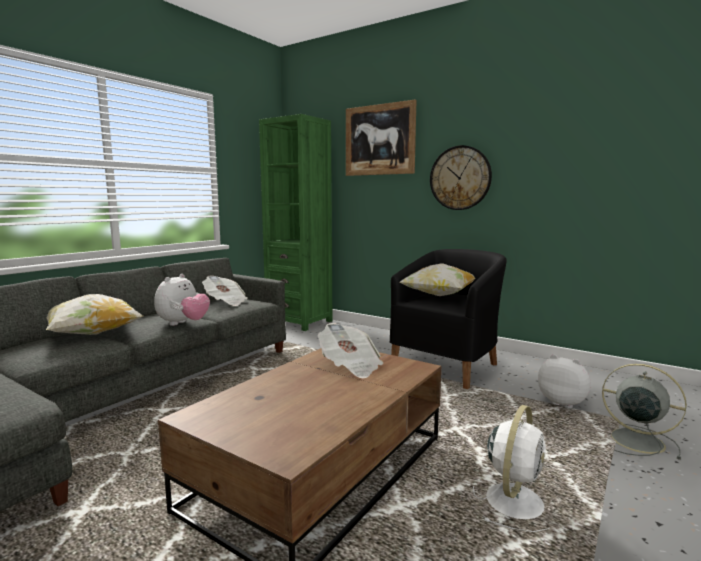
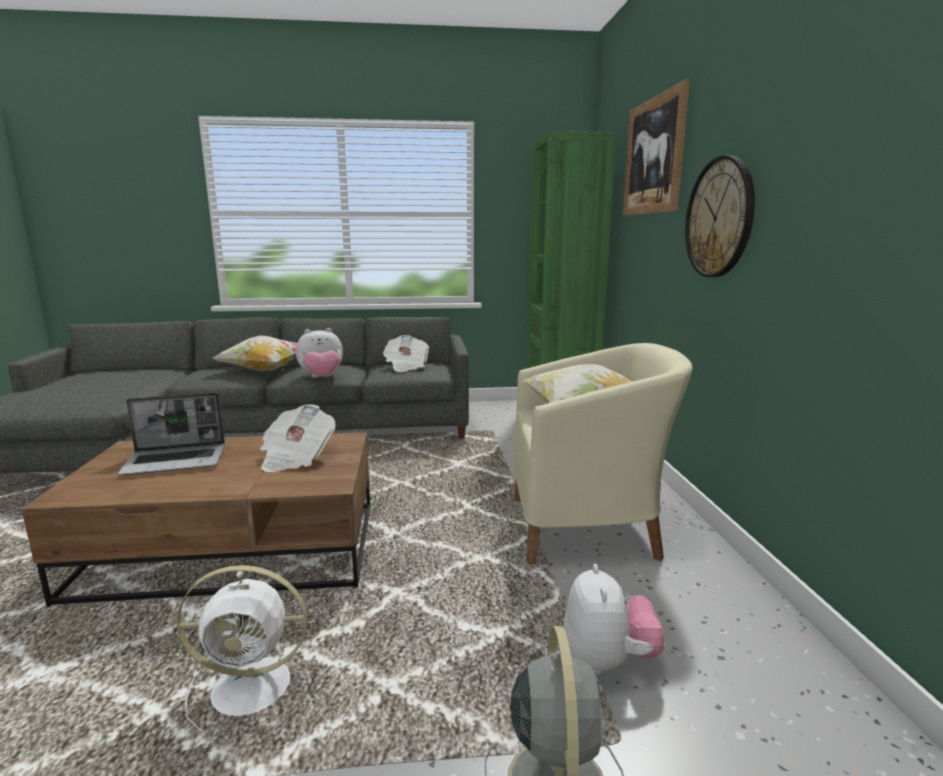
camera: 50 degrees right, 5 degrees up
black armchair [390,249,507,389] -> beige armchair [513,343,693,565]
none -> laptop [118,392,225,475]

